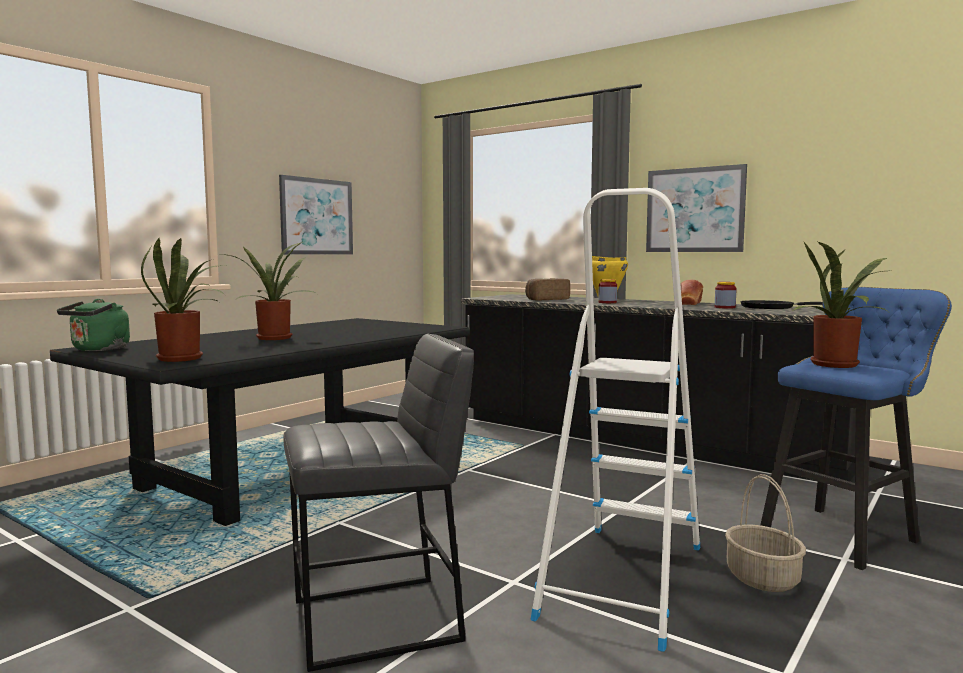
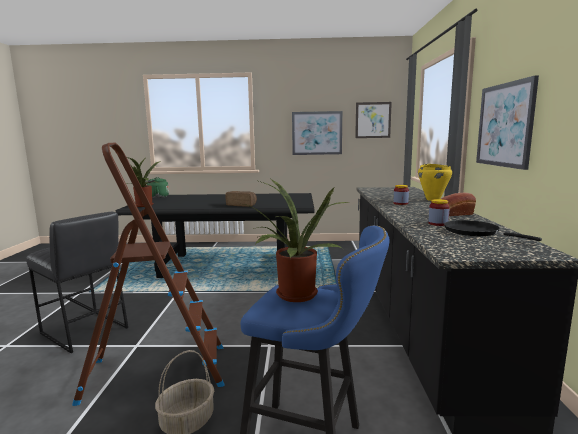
camera: 55 degrees right, 5 degrees up
potted plant [221,241,315,340] -> none
bread [525,278,570,301] -> bread moved to [226,191,257,207]
white step ladder [531,188,700,652] -> brown step ladder [72,143,225,406]
none -> picture [355,102,392,138]

